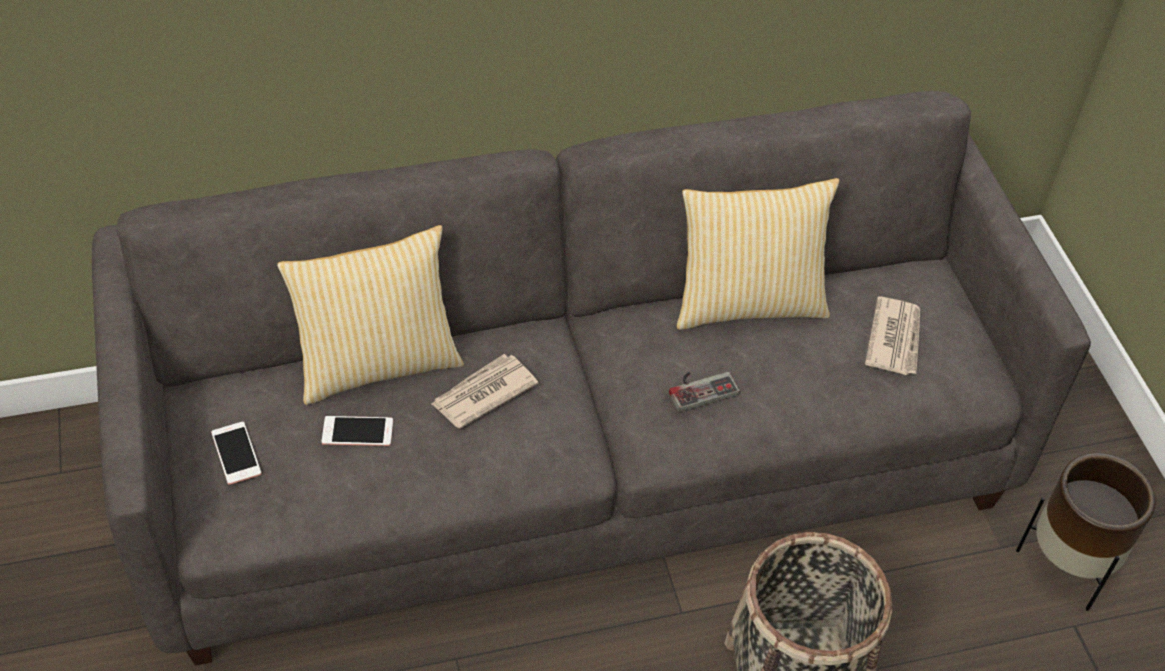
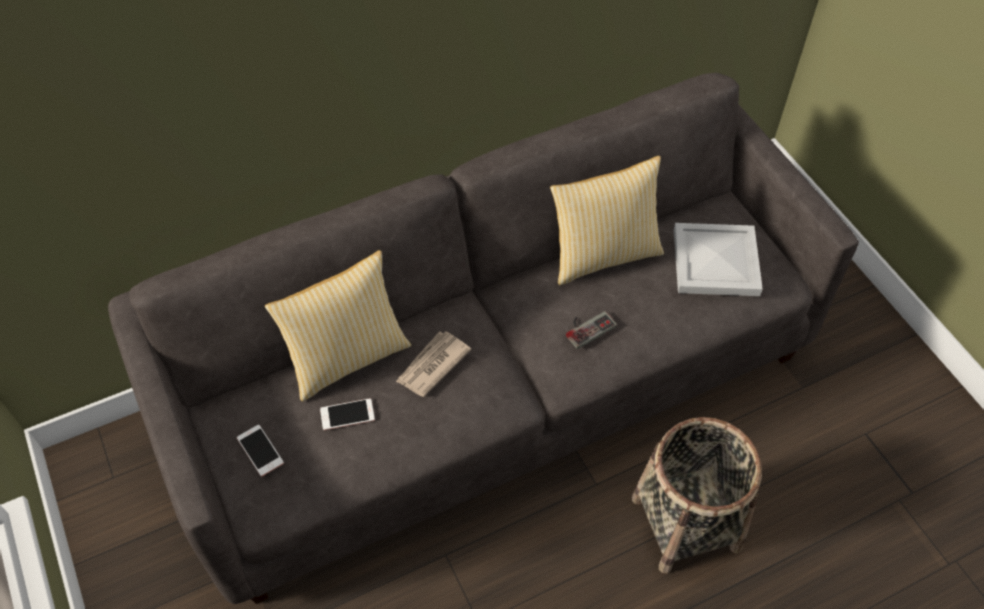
camera: 10 degrees left, 5 degrees up
newspaper [865,297,920,375] -> white tray [674,223,763,296]
brown planter [1016,453,1156,611] -> none

